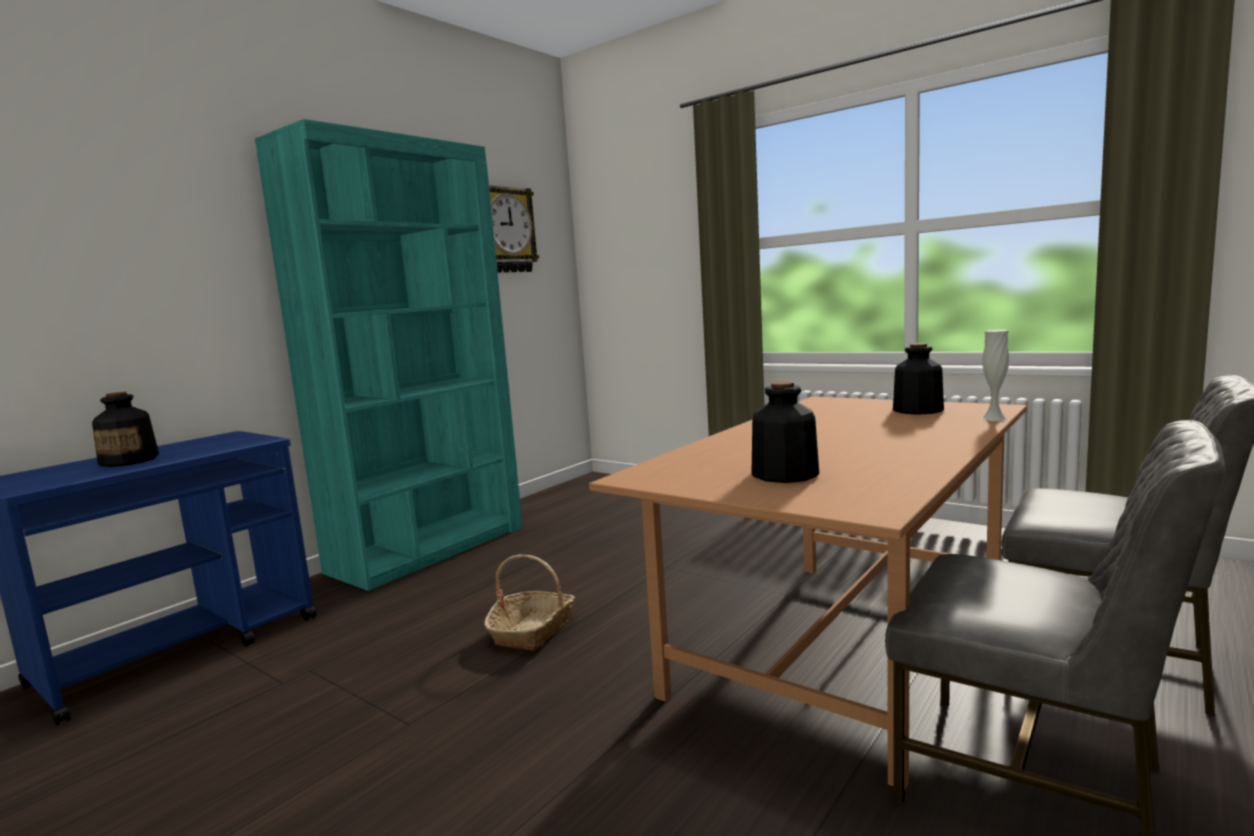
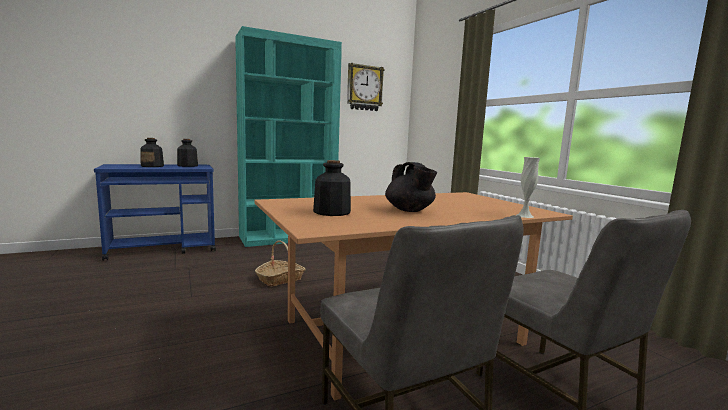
camera: 25 degrees right, 0 degrees up
bottle [893,343,944,415] -> bottle moved to [177,139,198,167]
none -> black teapot [385,162,437,212]

